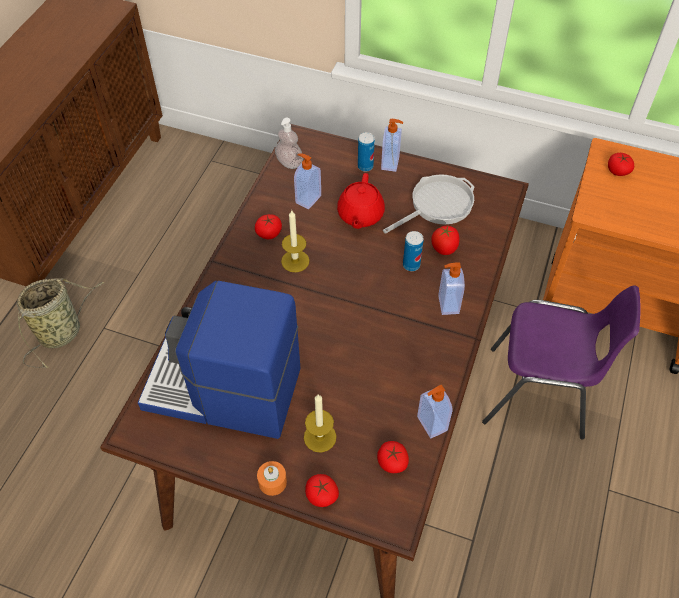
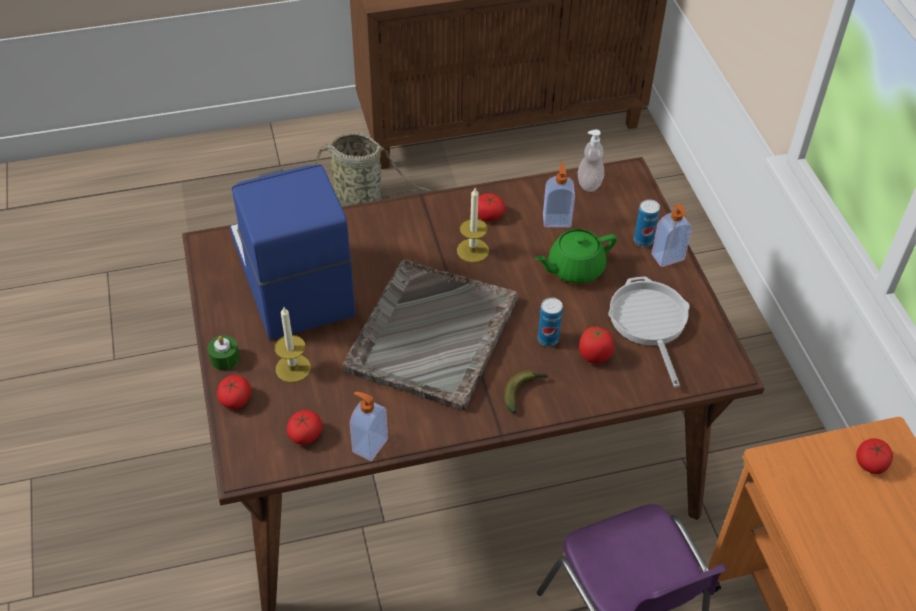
camera: 55 degrees right, 5 degrees down
orange candle [257,461,287,496] -> green candle [208,335,240,370]
red teapot [337,173,385,229] -> green teapot [535,229,617,284]
frying pan [383,175,474,234] -> frying pan turned 120 degrees counterclockwise [608,277,690,388]
soap dispenser [438,262,465,315] -> banana [504,370,548,413]
none -> grey tray [343,259,518,411]

